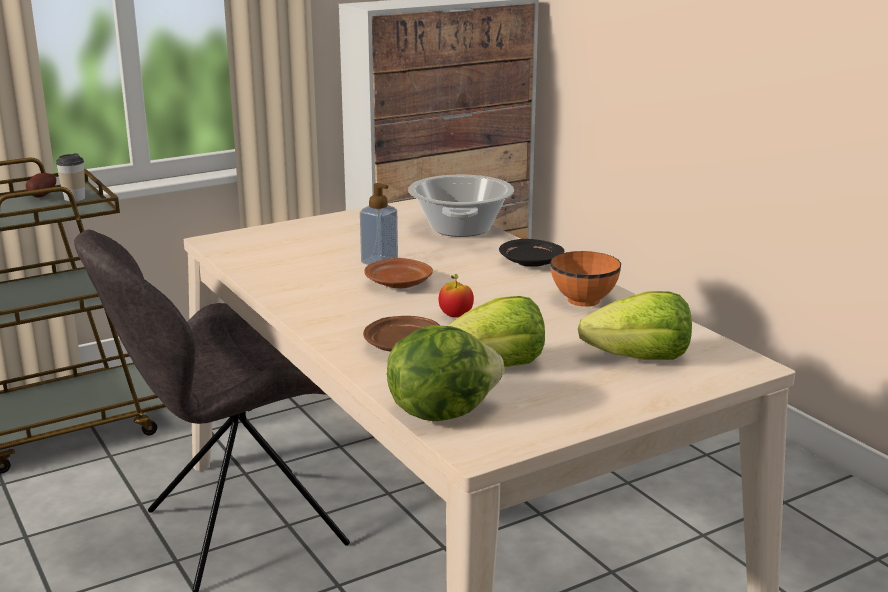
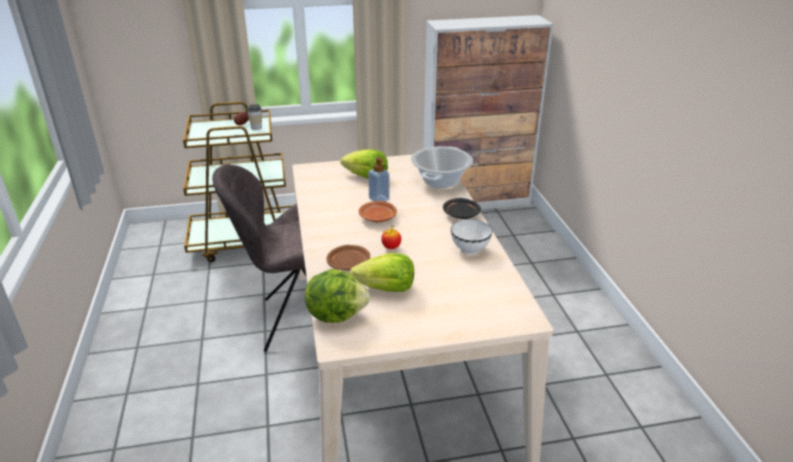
camera: 20 degrees right, 10 degrees up
orange bowl [550,251,621,307] -> white bowl [451,219,492,255]
lettuce [578,291,692,360] -> lettuce moved to [340,149,388,178]

